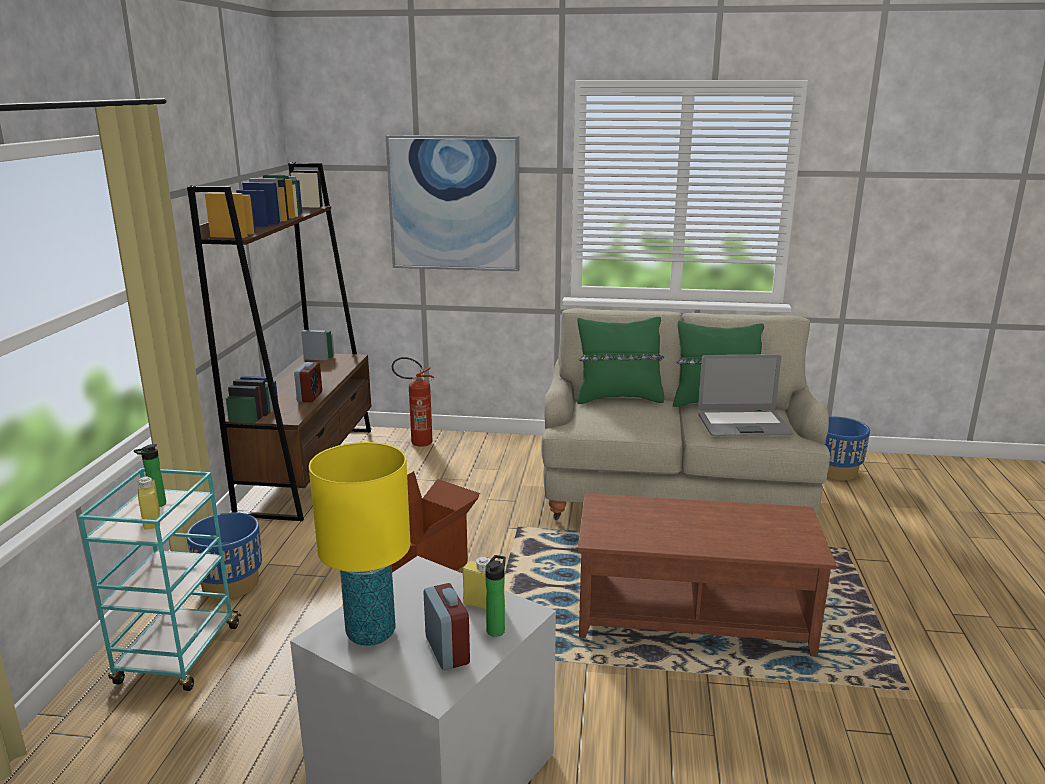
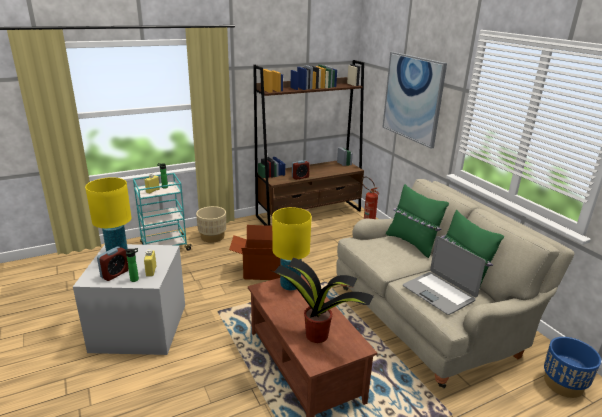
camera: 55 degrees right, 5 degrees up
blue planter [186,512,262,600] -> beige planter [196,206,226,243]
none -> yellow table lamp [272,207,312,290]
none -> potted plant [273,258,374,343]

